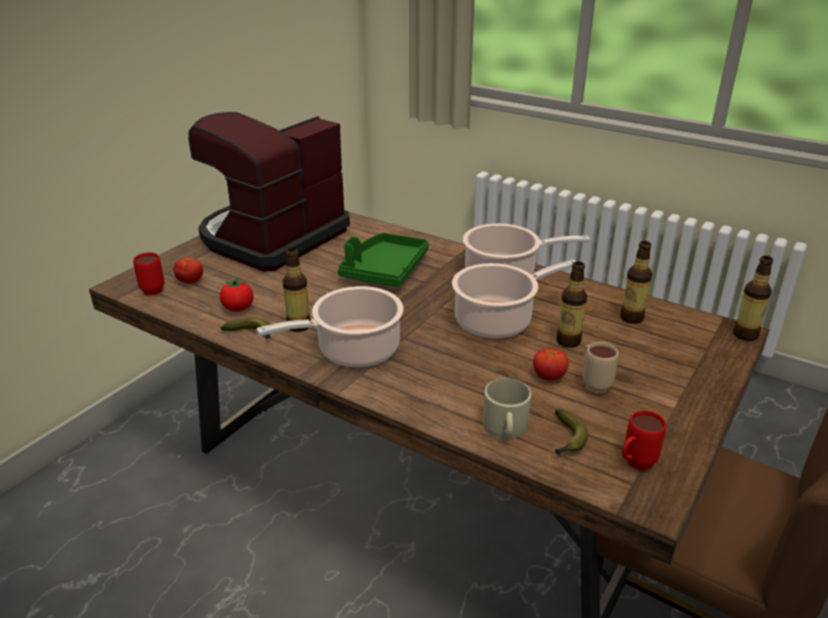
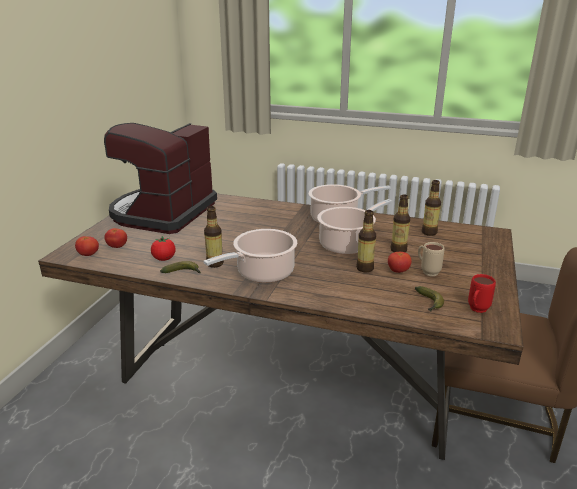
camera: 15 degrees left, 5 degrees down
red mug [133,252,165,295] -> tomato [75,236,99,256]
green tray [338,233,429,287] -> none
beige mug [483,378,531,439] -> none
bottle [733,256,773,341] -> bottle moved to [356,210,376,273]

